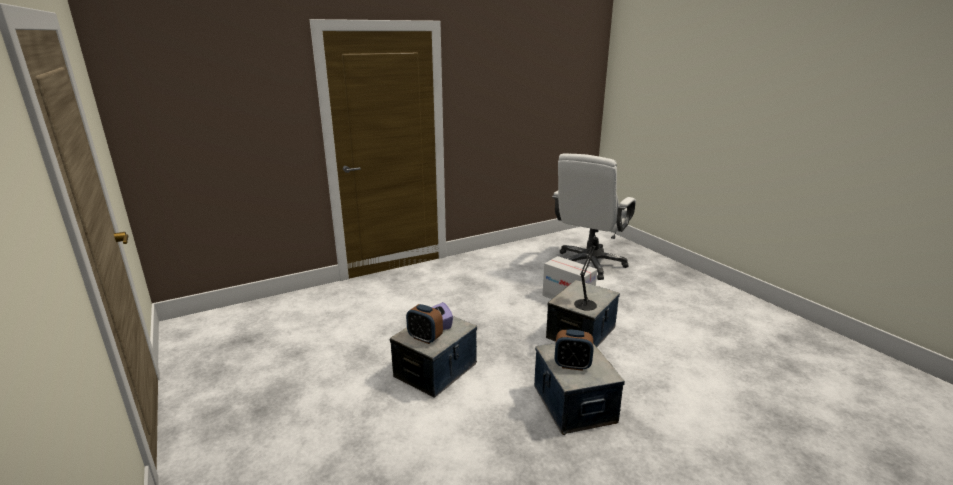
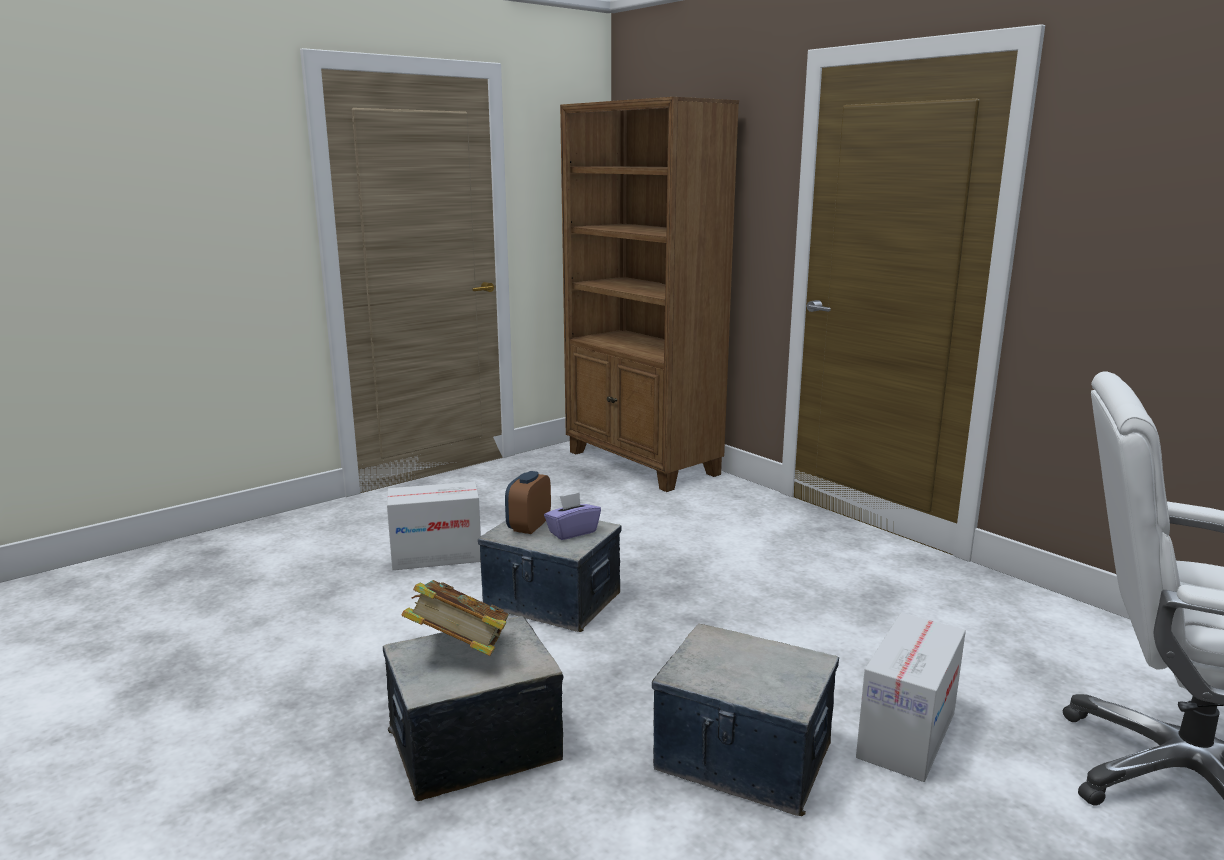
camera: 80 degrees right, 5 degrees down
alarm clock [555,330,593,371] -> book [402,580,509,656]
black table lamp [574,235,604,311] -> none
none -> cardboard box [387,482,481,570]
none -> brown bookcase [560,97,739,492]

